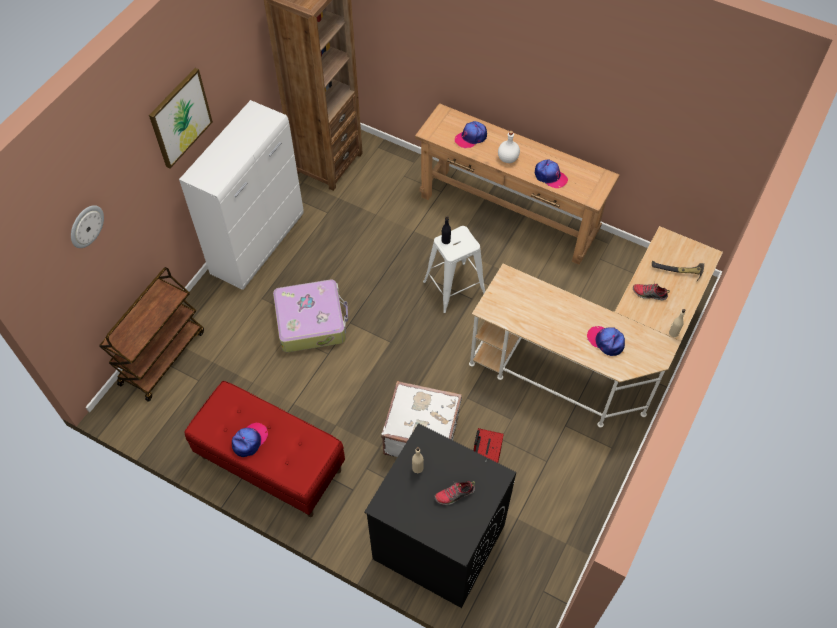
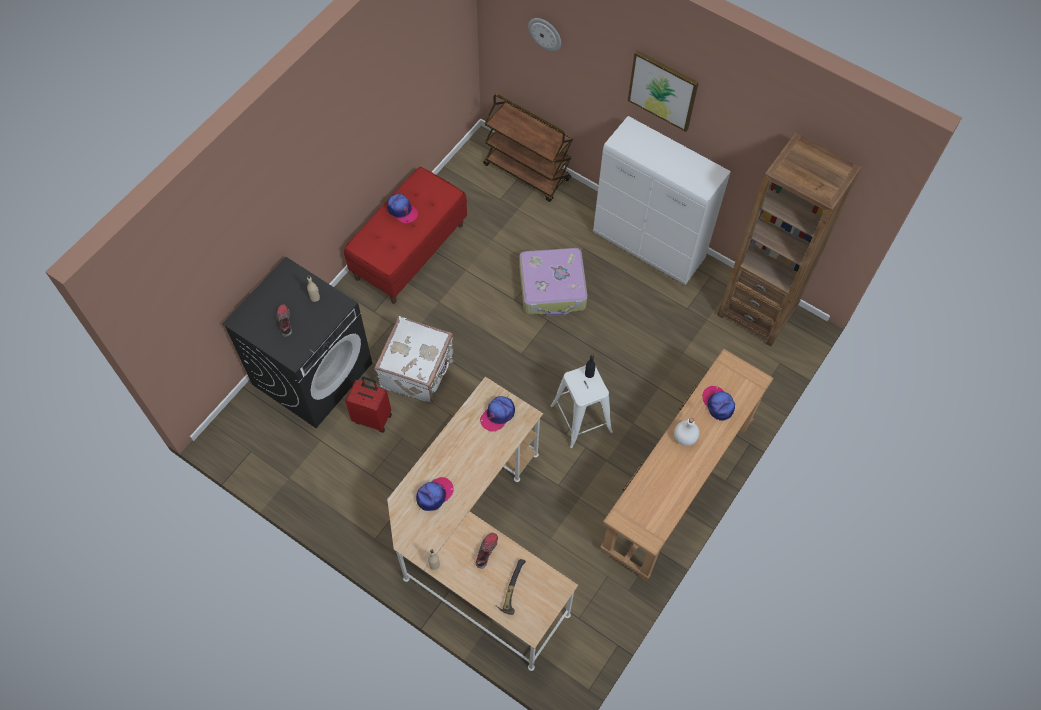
camera: 95 degrees right, 5 degrees up
cap [535,159,568,188] -> cap moved to [480,396,515,432]

